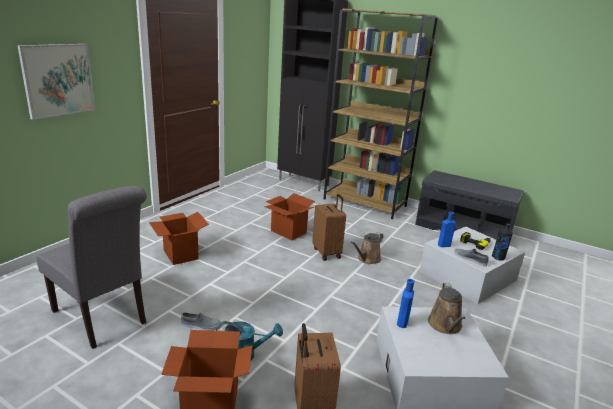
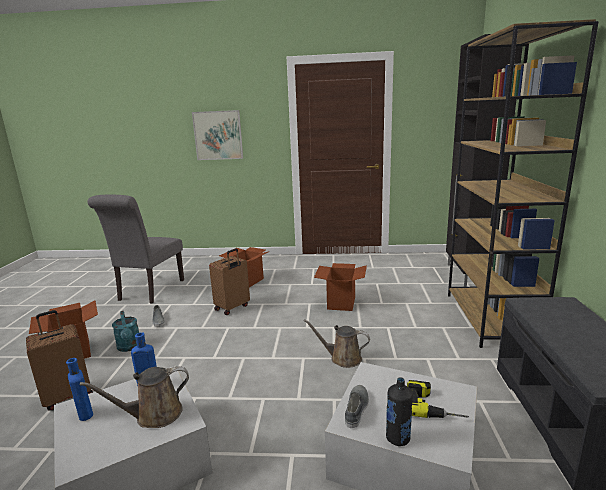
camera: 65 degrees right, 5 degrees down
brown suitcase [312,194,346,261] -> brown suitcase moved to [209,248,250,315]
blue bottle [438,211,456,247] -> blue bottle moved to [66,358,93,421]

